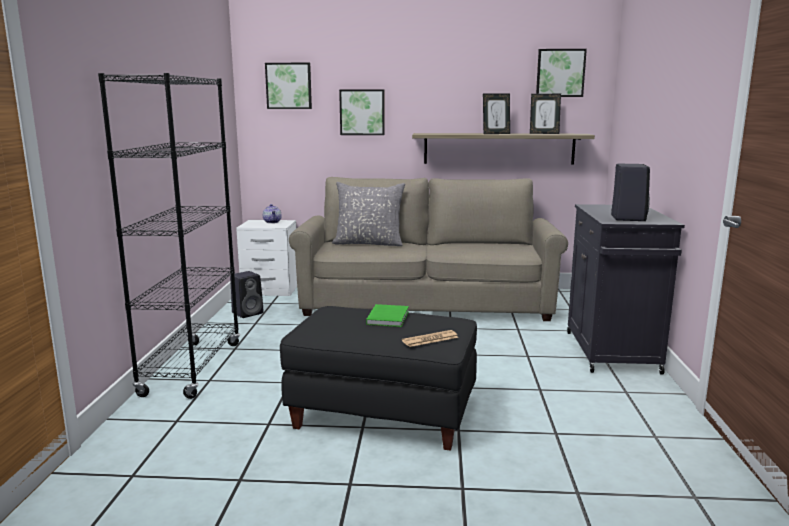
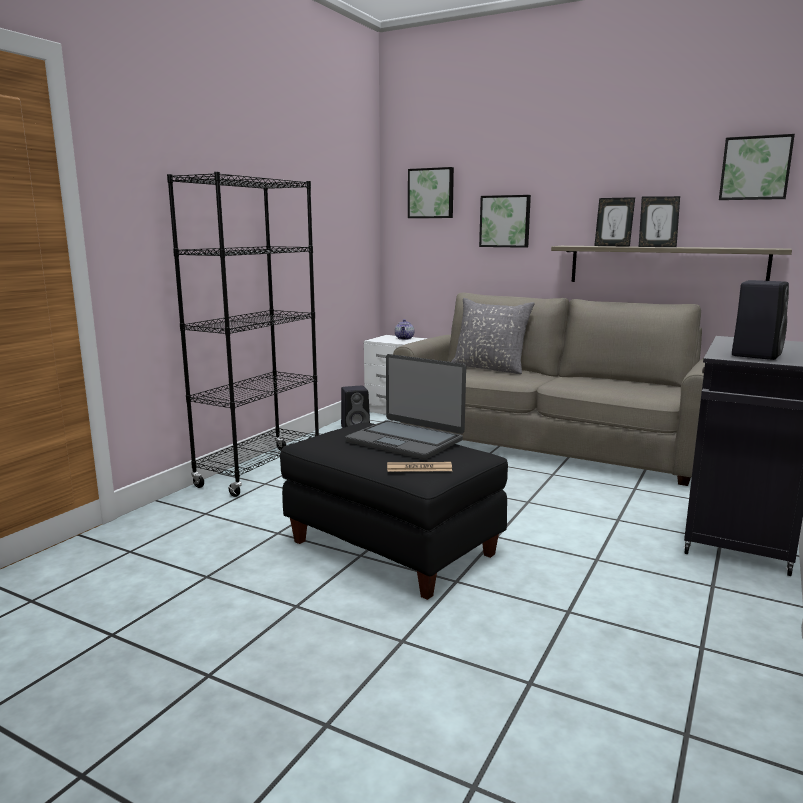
camera: 25 degrees right, 0 degrees up
green book [366,304,409,327] -> laptop [345,354,466,459]
picture frame [530,94,561,134] -> picture frame moved to [594,197,635,247]

